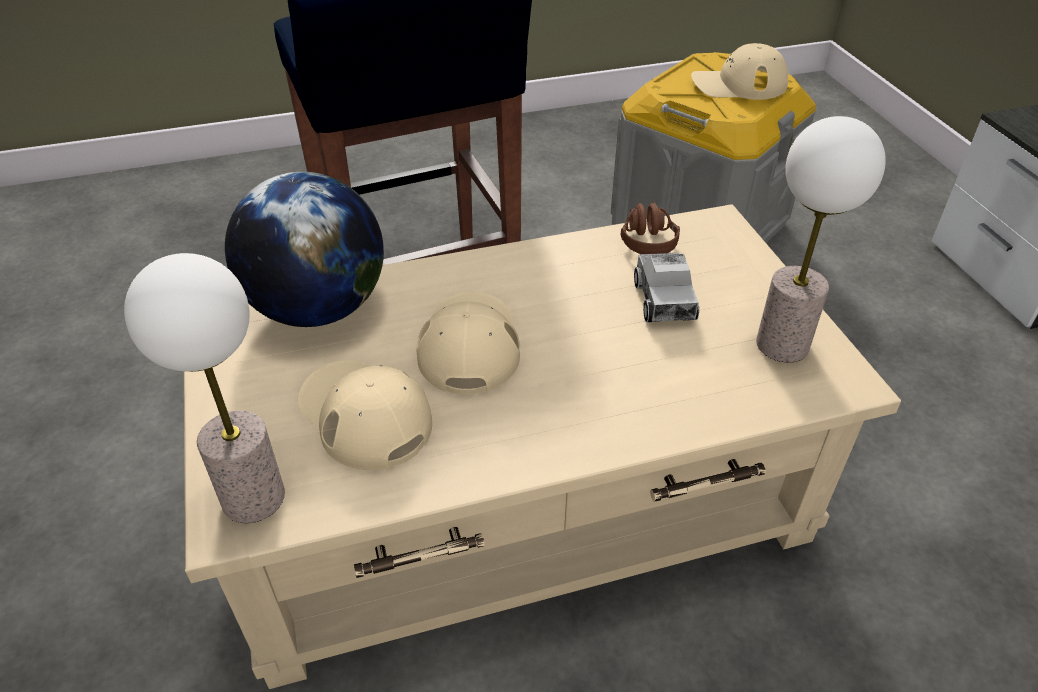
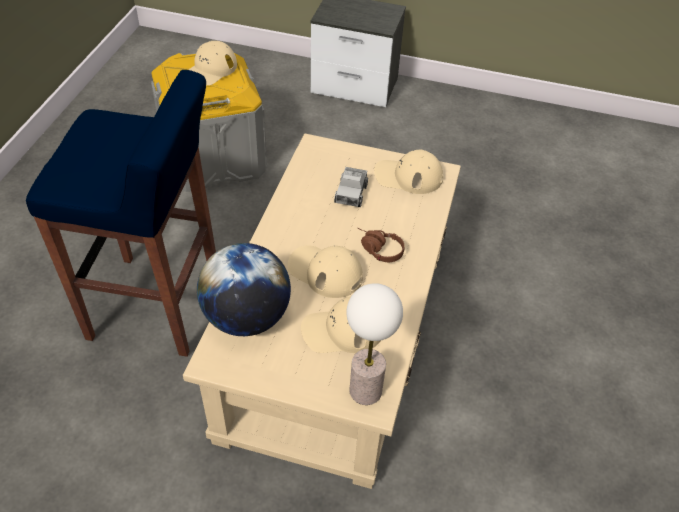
camera: 60 degrees left, 5 degrees up
brown headphones [621,199,680,254] -> brown headphones moved to [357,228,405,262]
toy truck [634,253,699,322] -> toy truck turned 75 degrees clockwise [334,167,368,207]
table lamp [756,116,886,362] -> beige cap [374,149,443,194]

